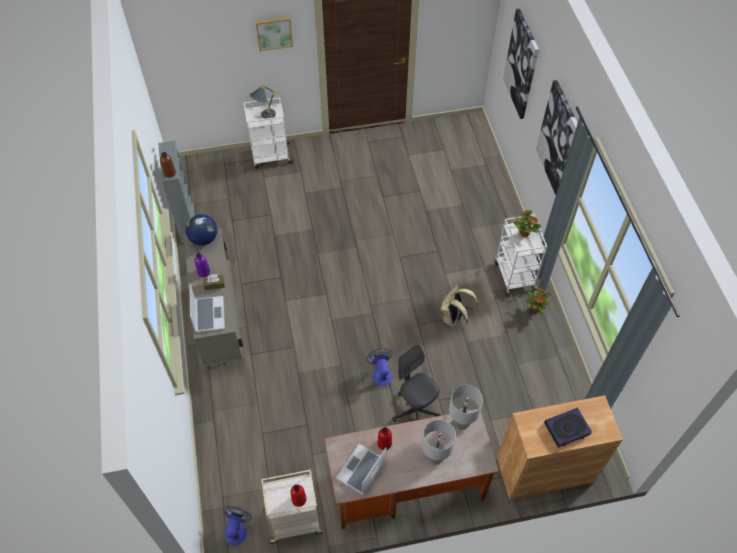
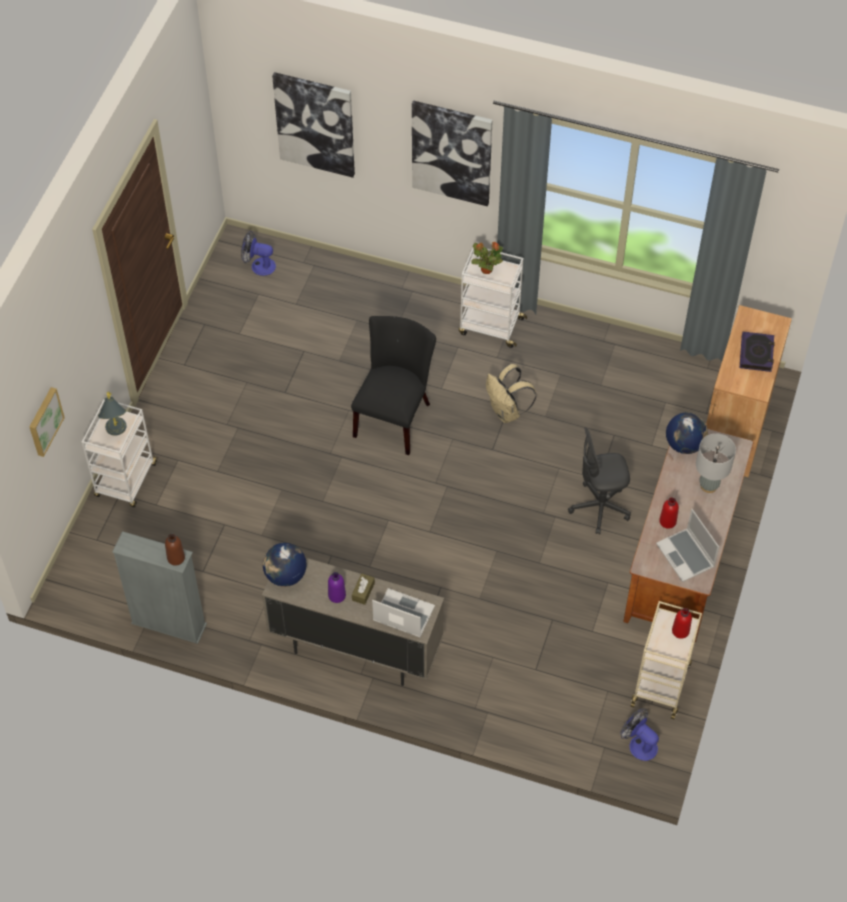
camera: 60 degrees left, 0 degrees up
picture [255,17,293,51] -> picture moved to [30,387,65,457]
fan [366,348,393,386] -> fan moved to [241,231,276,276]
grey table lamp [449,385,483,430] -> globe [666,412,708,454]
potted plant [527,288,551,314] -> none
none -> black chair [351,316,436,455]

